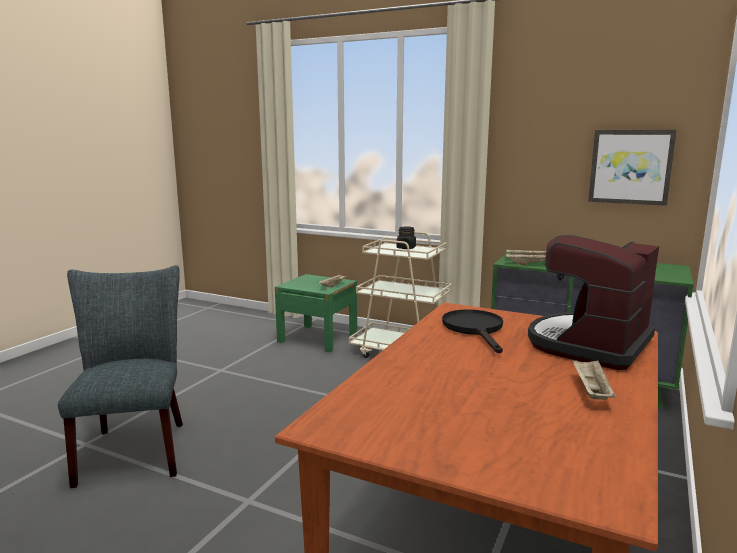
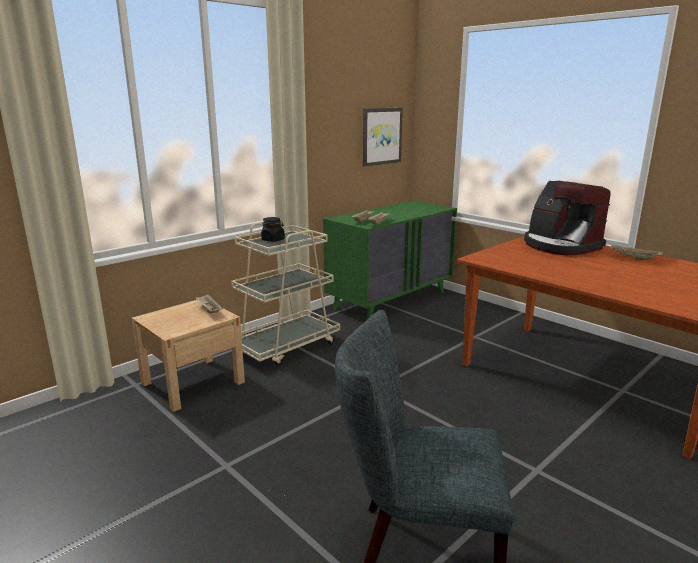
camera: 70 degrees left, 5 degrees up
green nightstand [275,274,357,352] -> beige nightstand [132,300,245,412]
black frying pan [442,309,503,353] -> none

